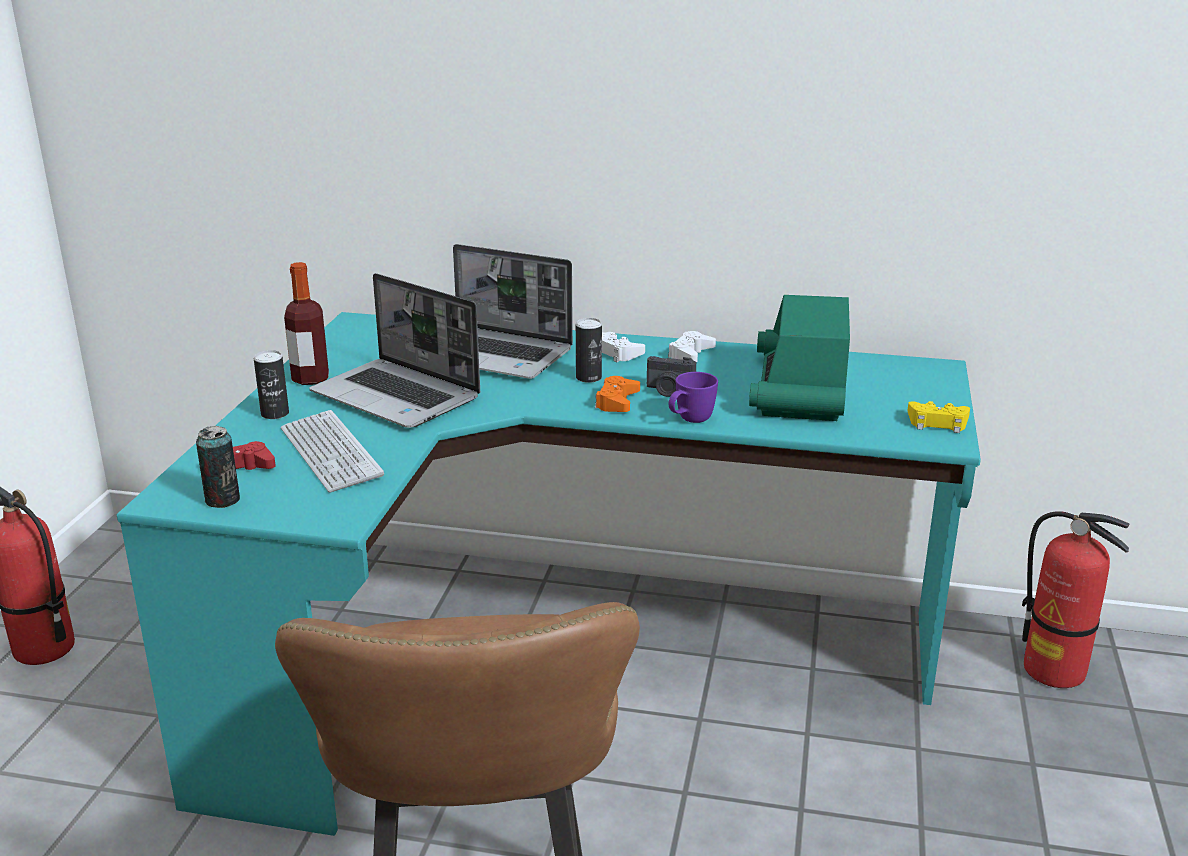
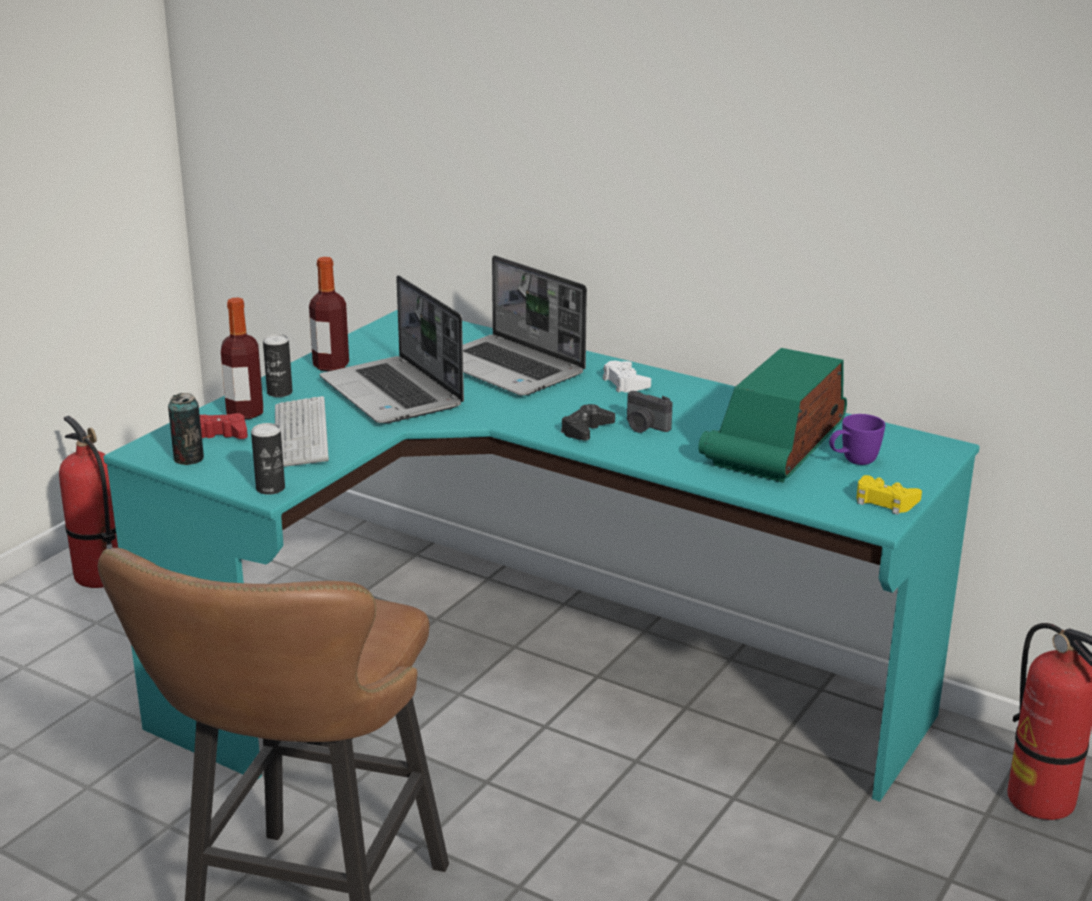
camera: 20 degrees right, 0 degrees up
can [576,318,602,383] -> can moved to [251,423,285,495]
orange game controller [595,376,640,412] -> black game controller [561,404,615,440]
white game controller [668,331,716,362] -> none
purple mug [669,372,718,423] -> purple mug moved to [829,414,885,465]
none -> bottle [221,298,263,419]

